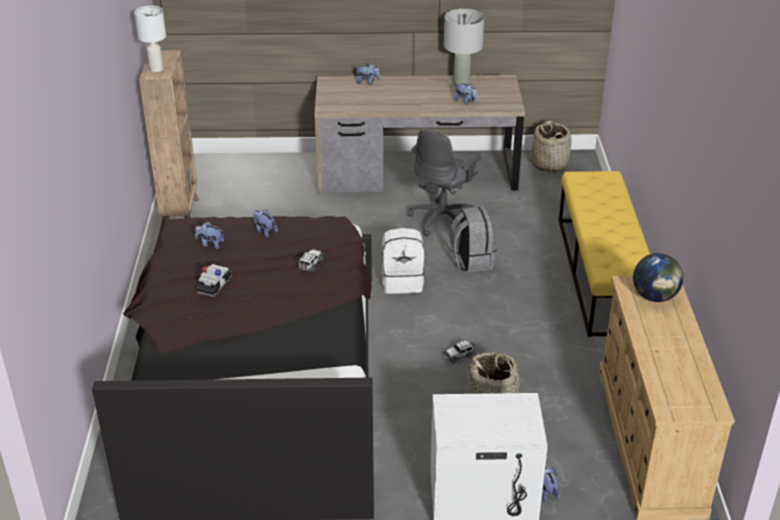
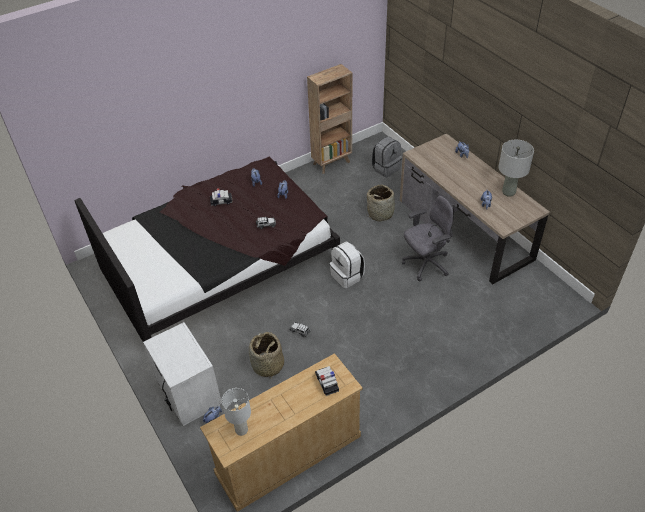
camera: 60 degrees right, 10 degrees up
white table lamp [134,6,166,72] -> white table lamp moved to [222,388,251,436]
grey office chair [408,128,481,237] -> grey office chair turned 150 degrees clockwise [402,196,454,281]
grey backpack [449,206,497,272] -> grey backpack moved to [371,137,402,178]
basket [530,121,571,173] -> basket moved to [367,185,398,222]
yellow bench [559,171,650,337] -> none
globe [633,253,683,302] -> toy car [315,366,339,396]

